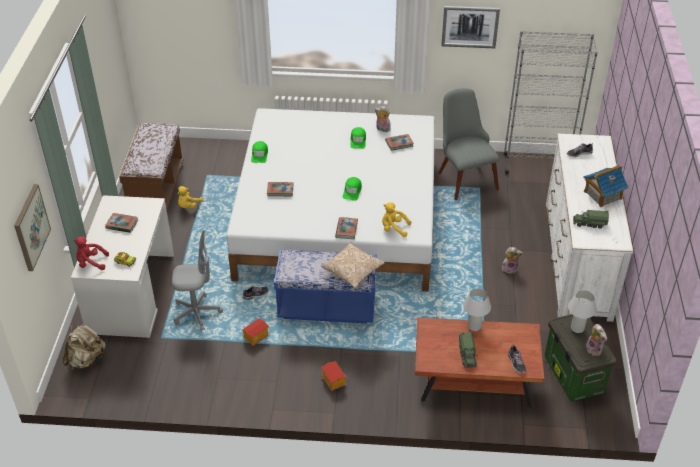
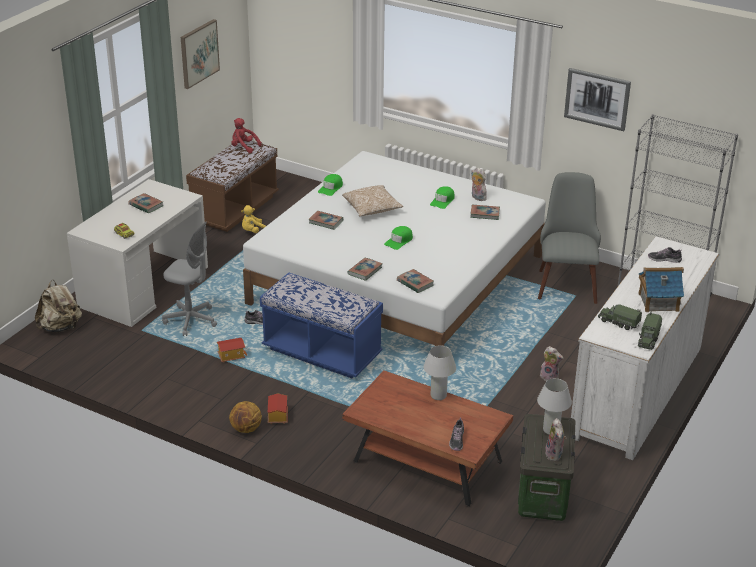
camera: 25 degrees right, 10 degrees down
picture [14,184,51,271] -> picture moved to [181,19,220,89]
red plush toy [74,236,109,270] -> red plush toy moved to [231,118,262,153]
pillow [322,242,385,288] -> pillow moved to [342,185,403,216]
yellow plush toy [382,202,411,237] -> book [397,269,434,293]
toy truck [459,332,477,368] -> toy truck moved to [638,312,662,350]
none -> basketball [229,401,262,433]

